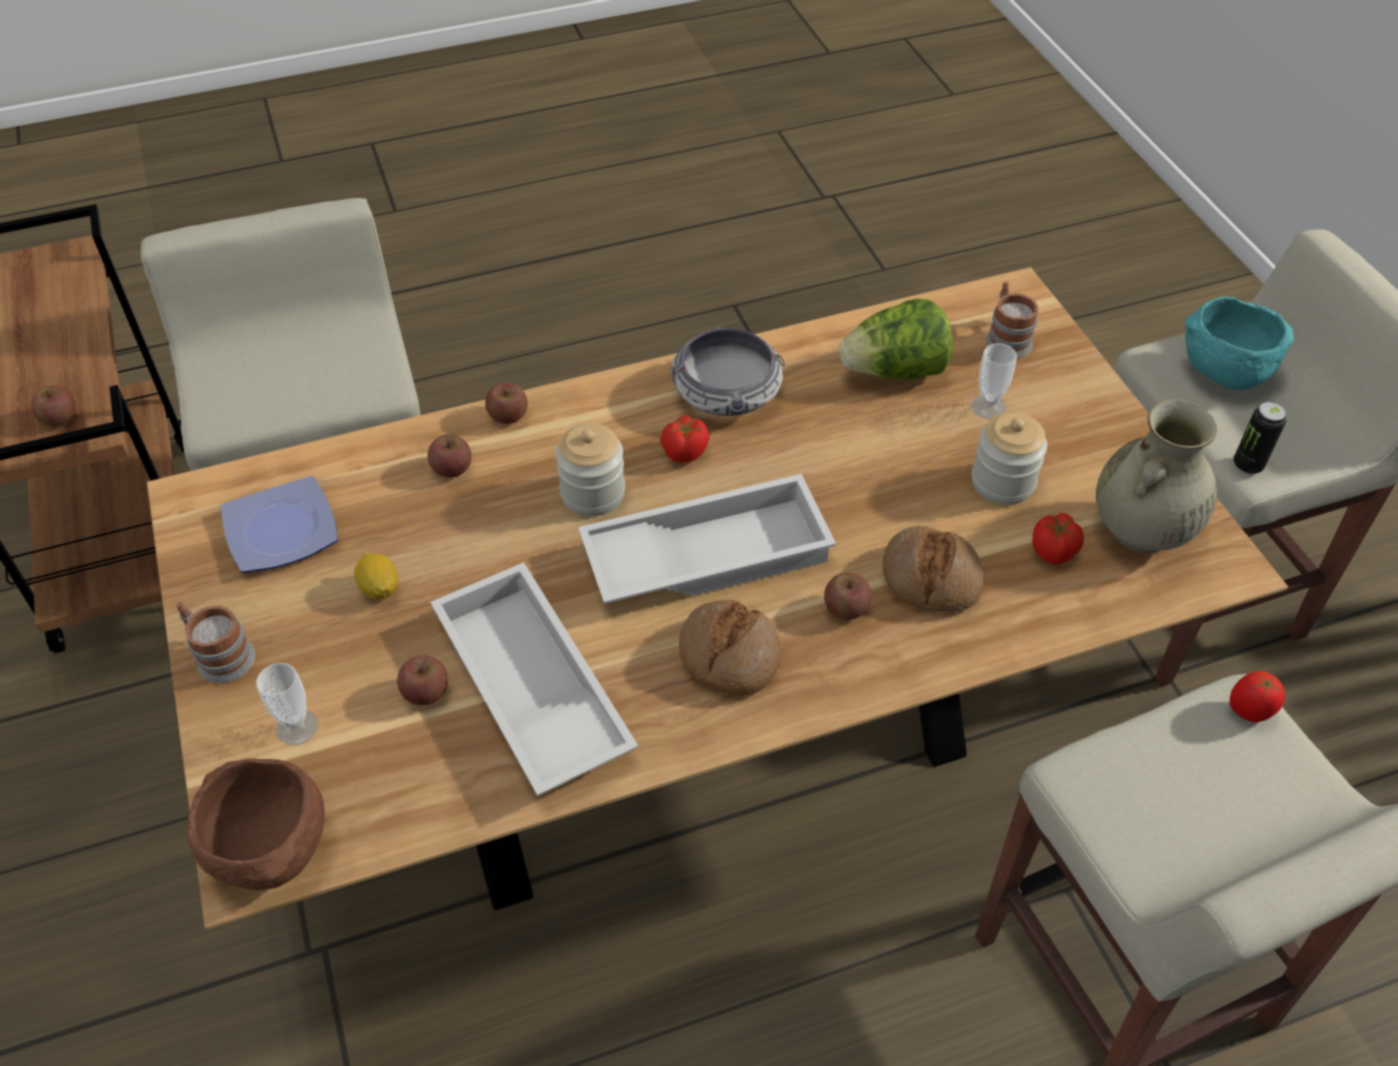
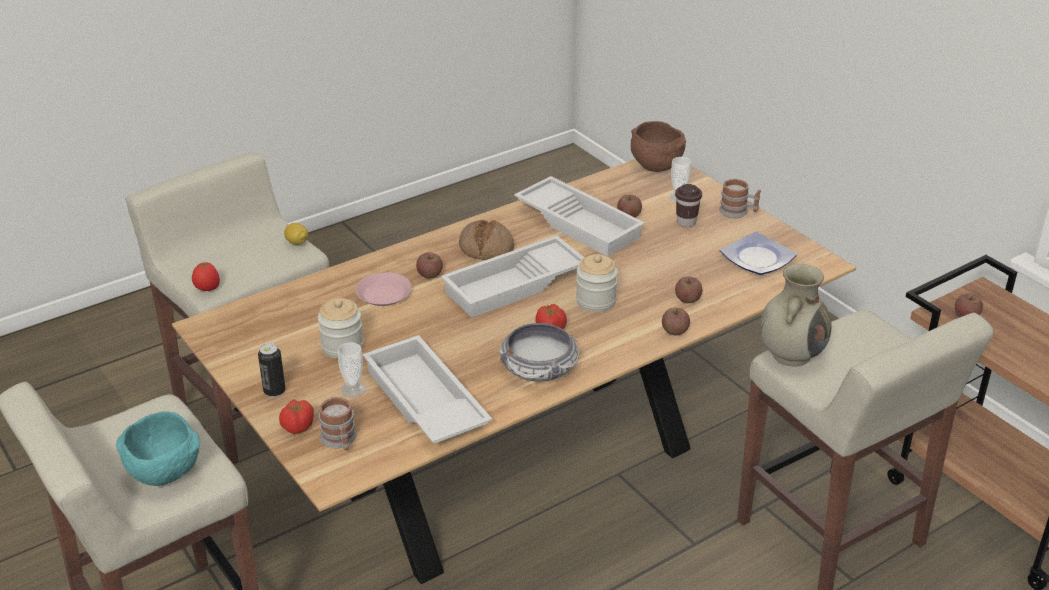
camera: 165 degrees right, 15 degrees down
lemon [354,553,398,599] -> lemon moved to [284,223,308,245]
lettuce [839,299,953,380] -> white tray [363,335,492,444]
bread [882,526,984,612] -> pink plate [356,272,412,306]
tomato [1032,513,1084,565] -> tomato moved to [279,399,314,434]
beige vase [1096,399,1217,553] -> beige vase moved to [760,264,832,366]
can [1234,402,1286,475] -> can moved to [258,343,286,398]
none -> brown cup [675,184,702,227]

